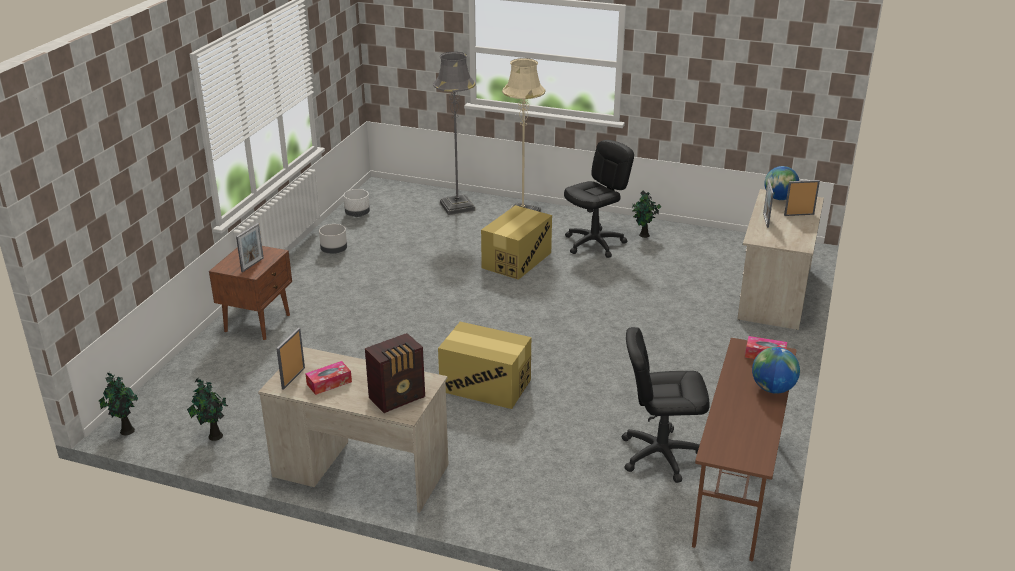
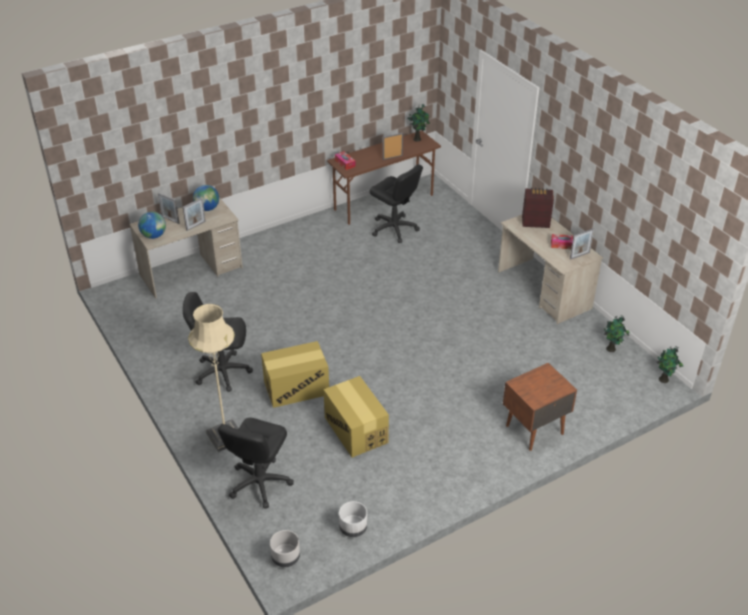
camera: 140 degrees left, 10 degrees up
picture frame [236,223,264,272] -> picture frame moved to [383,133,403,160]
grey planter [319,224,347,254] -> grey planter moved to [270,530,300,567]
grey floor lamp [433,52,476,215] -> black office chair [218,418,294,509]
cardboard box [438,322,531,409] -> cardboard box moved to [323,376,389,457]
potted plant [632,191,661,238] -> potted plant moved to [407,104,430,142]
globe [752,347,800,394] -> globe moved to [193,185,219,211]

